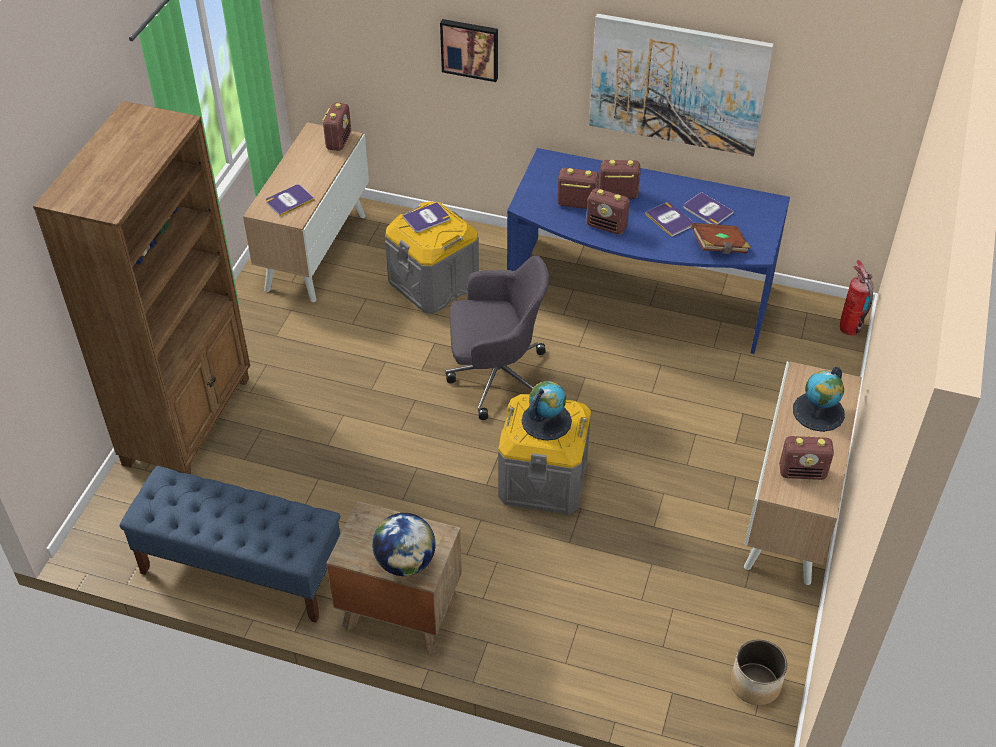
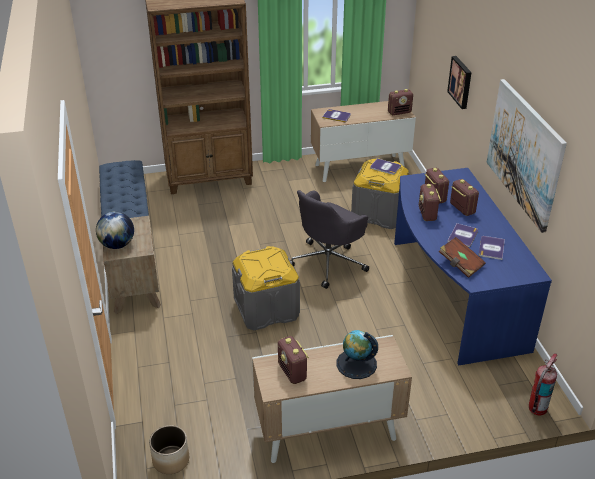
camera: 60 degrees right, 10 degrees down
grey office chair [445,256,549,420] -> grey office chair turned 75 degrees clockwise [291,190,369,289]
globe [521,381,572,441] -> none

